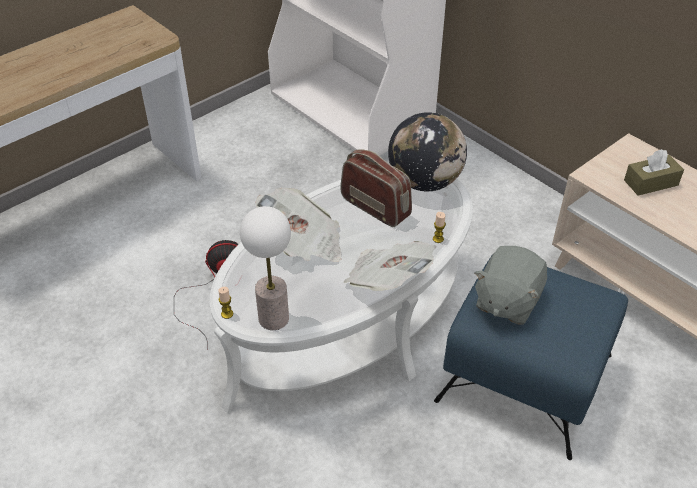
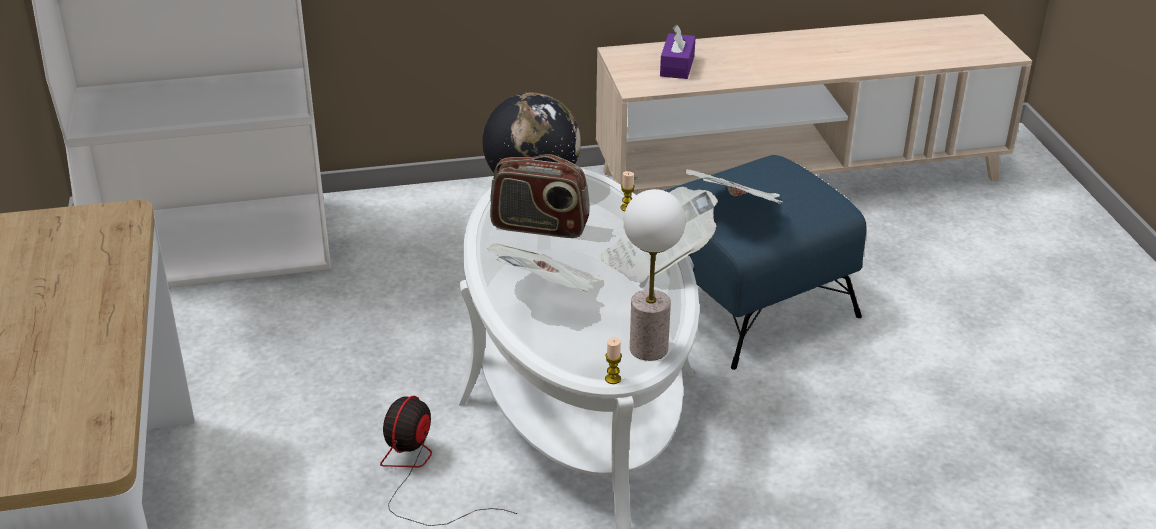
camera: 60 degrees left, 10 degrees down
radio [341,149,412,227] -> radio turned 150 degrees counterclockwise [490,154,590,238]
grey plush toy [474,246,547,325] -> newspaper [685,169,782,204]
brown tissue box [624,149,684,196] -> purple tissue box [660,25,696,79]

